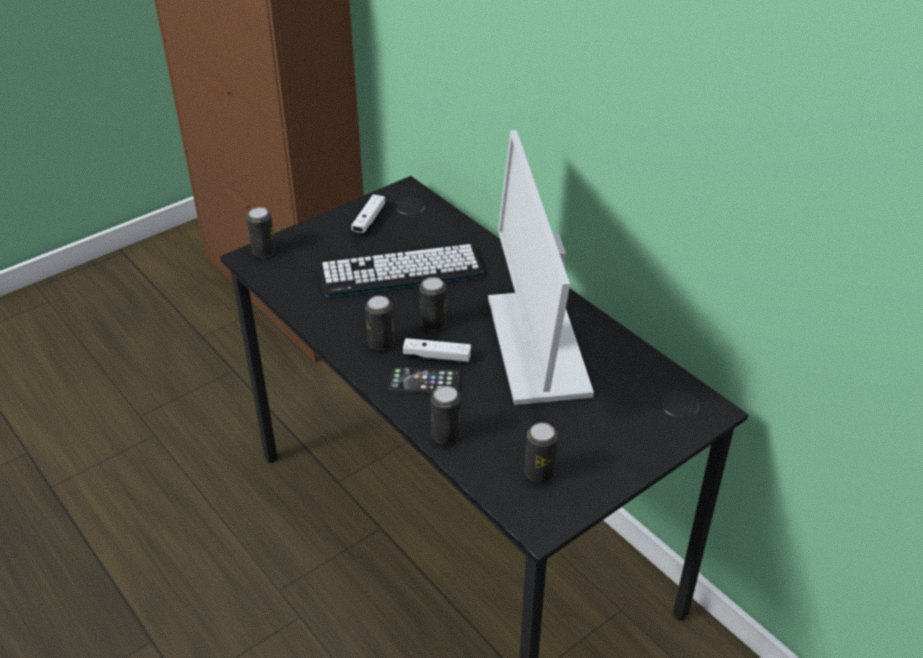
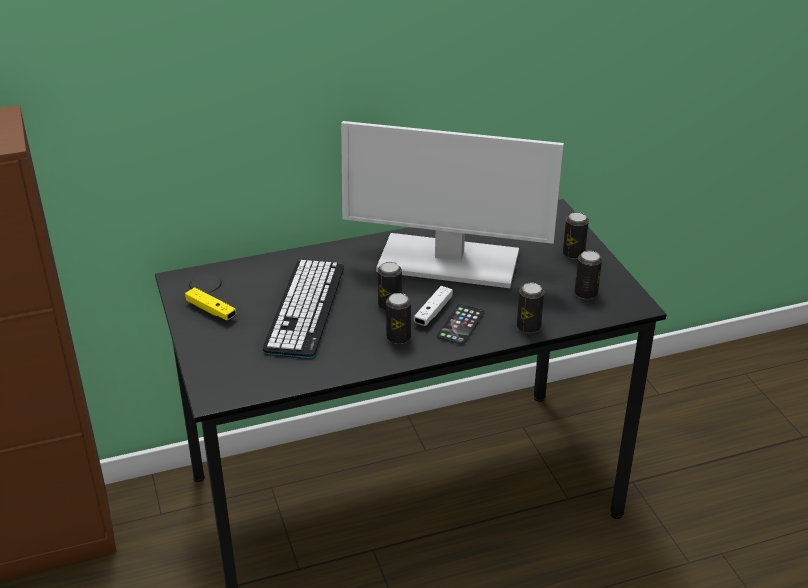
camera: 70 degrees left, 5 degrees down
can [246,207,276,257] -> can moved to [563,212,589,259]
white game controller [352,194,385,233] -> yellow game controller [185,287,236,320]

